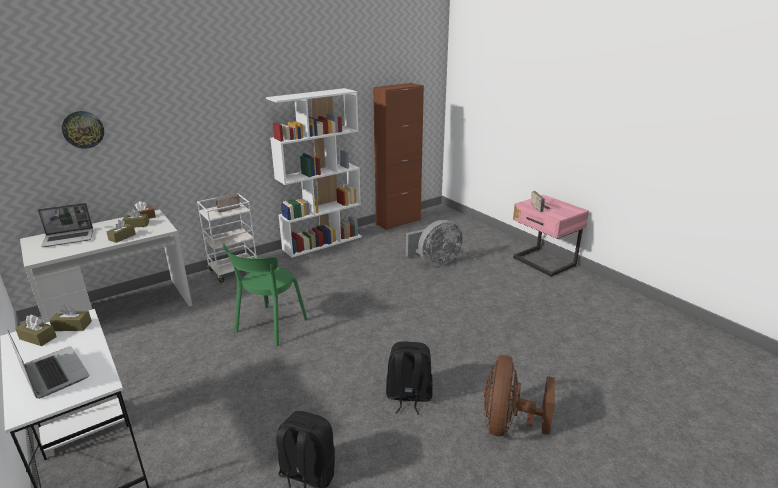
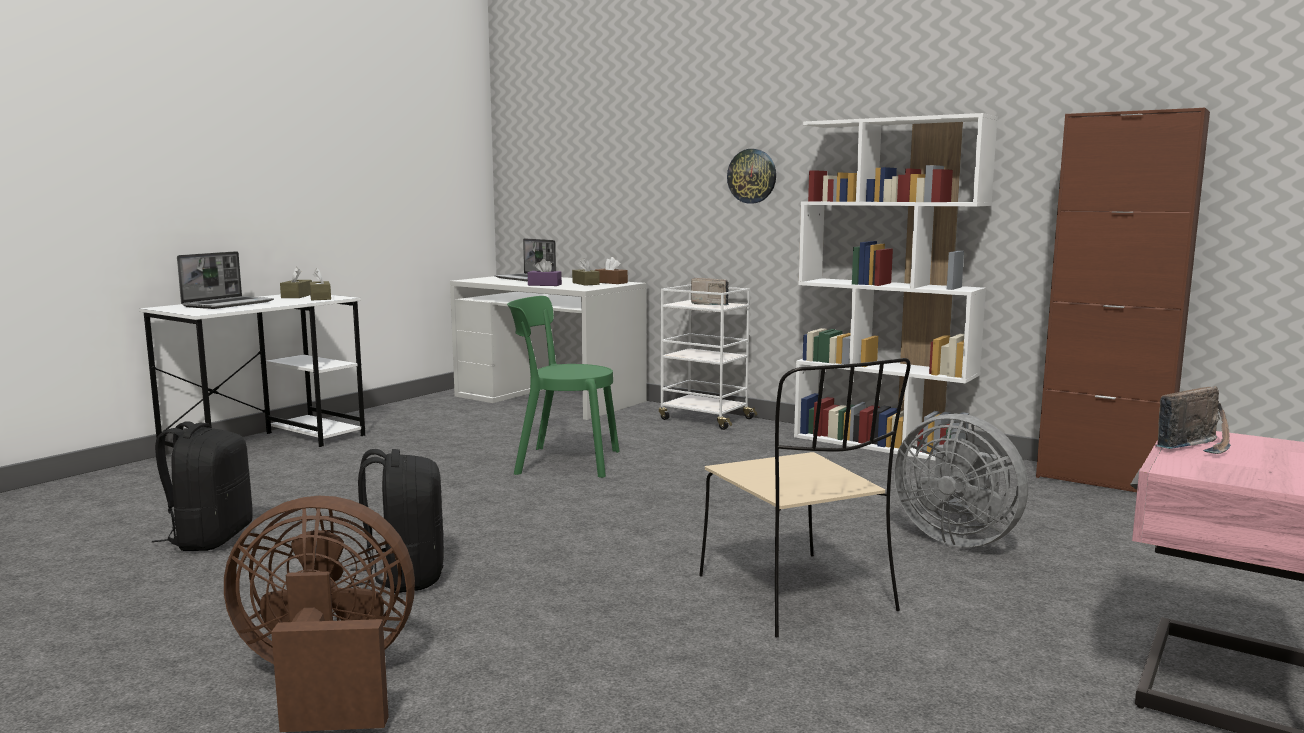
camera: 70 degrees right, 15 degrees down
wall clock [62,111,104,149] -> wall clock moved to [727,149,776,204]
brown tissue box [106,220,136,243] -> purple tissue box [528,259,562,286]
none -> beige chair [699,358,911,637]

